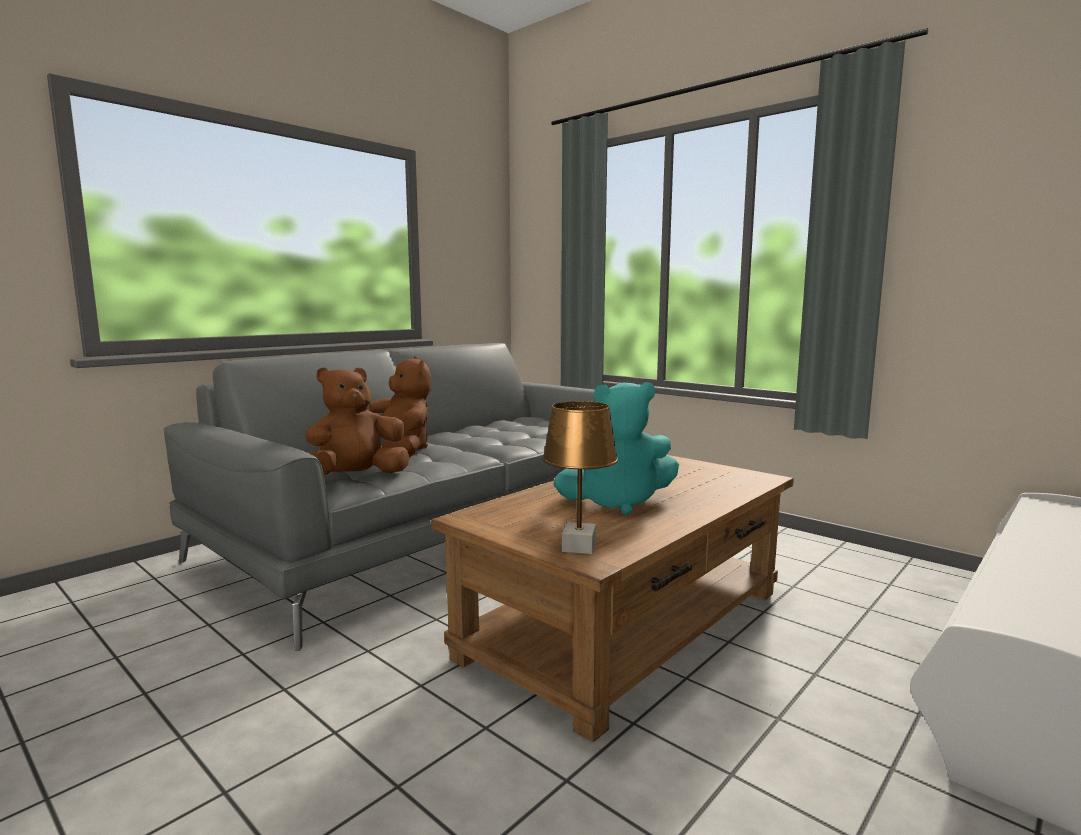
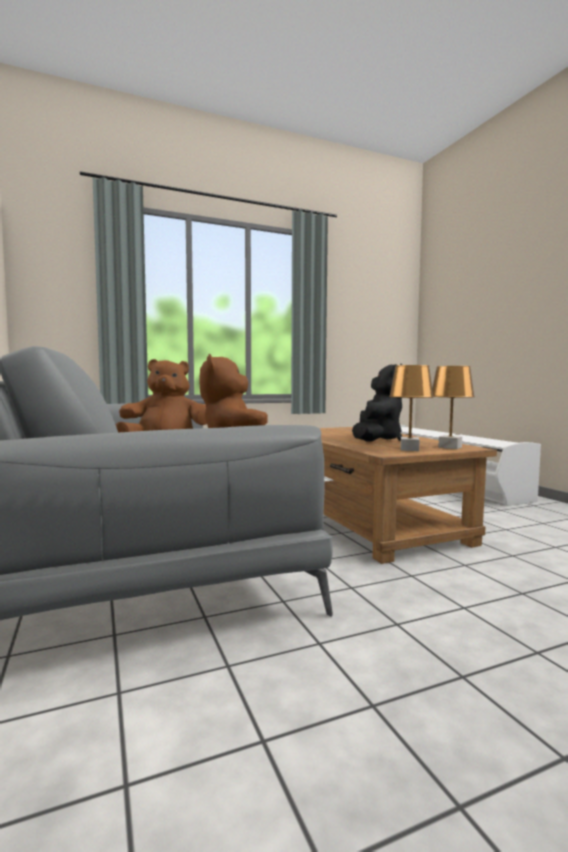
camera: 65 degrees left, 5 degrees down
turquoise plush toy [553,382,679,515] -> black plush toy [352,364,402,442]
none -> brown table lamp [389,365,434,451]

